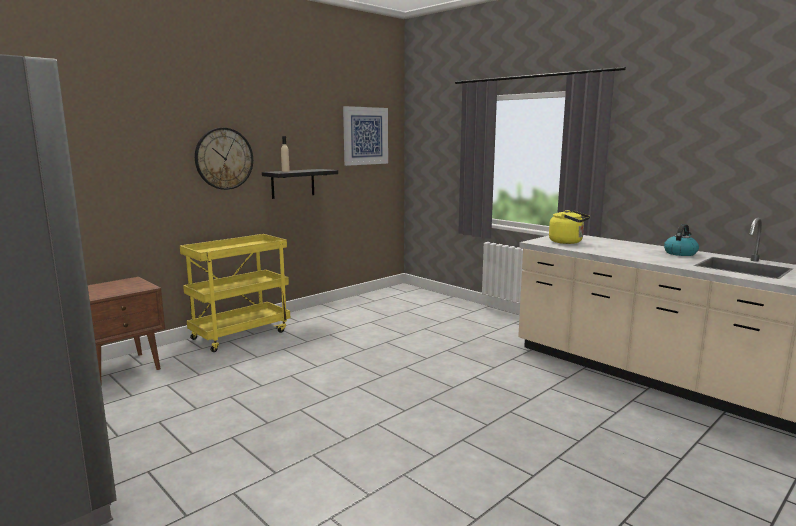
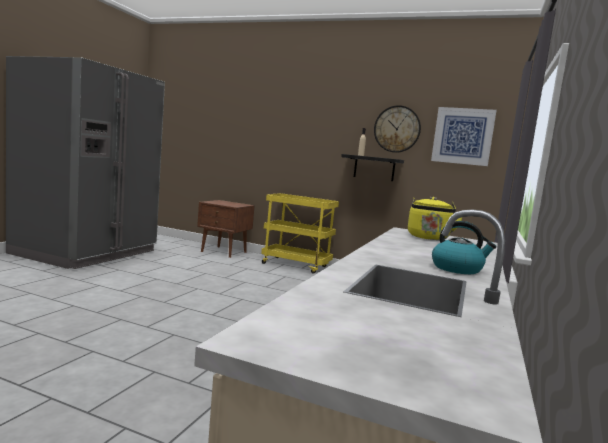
camera: 65 degrees right, 5 degrees down
wall clock [195,128,253,190] -> wall clock moved to [374,105,421,153]

